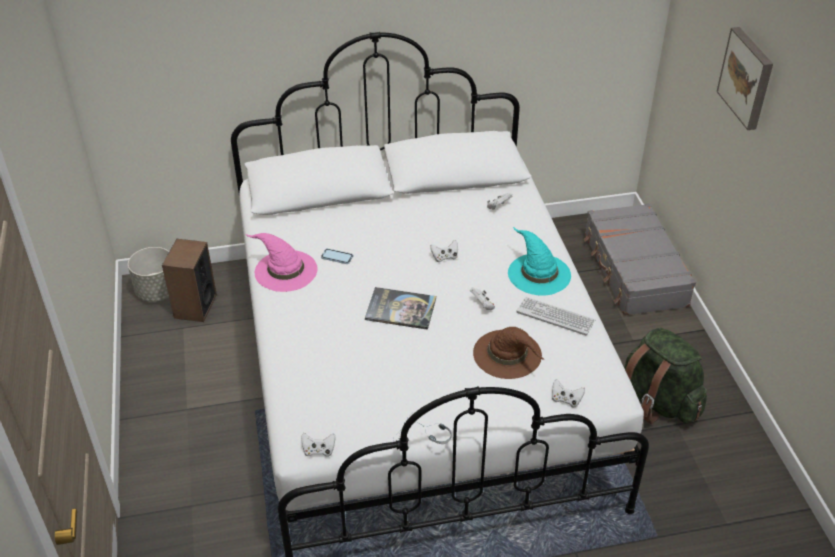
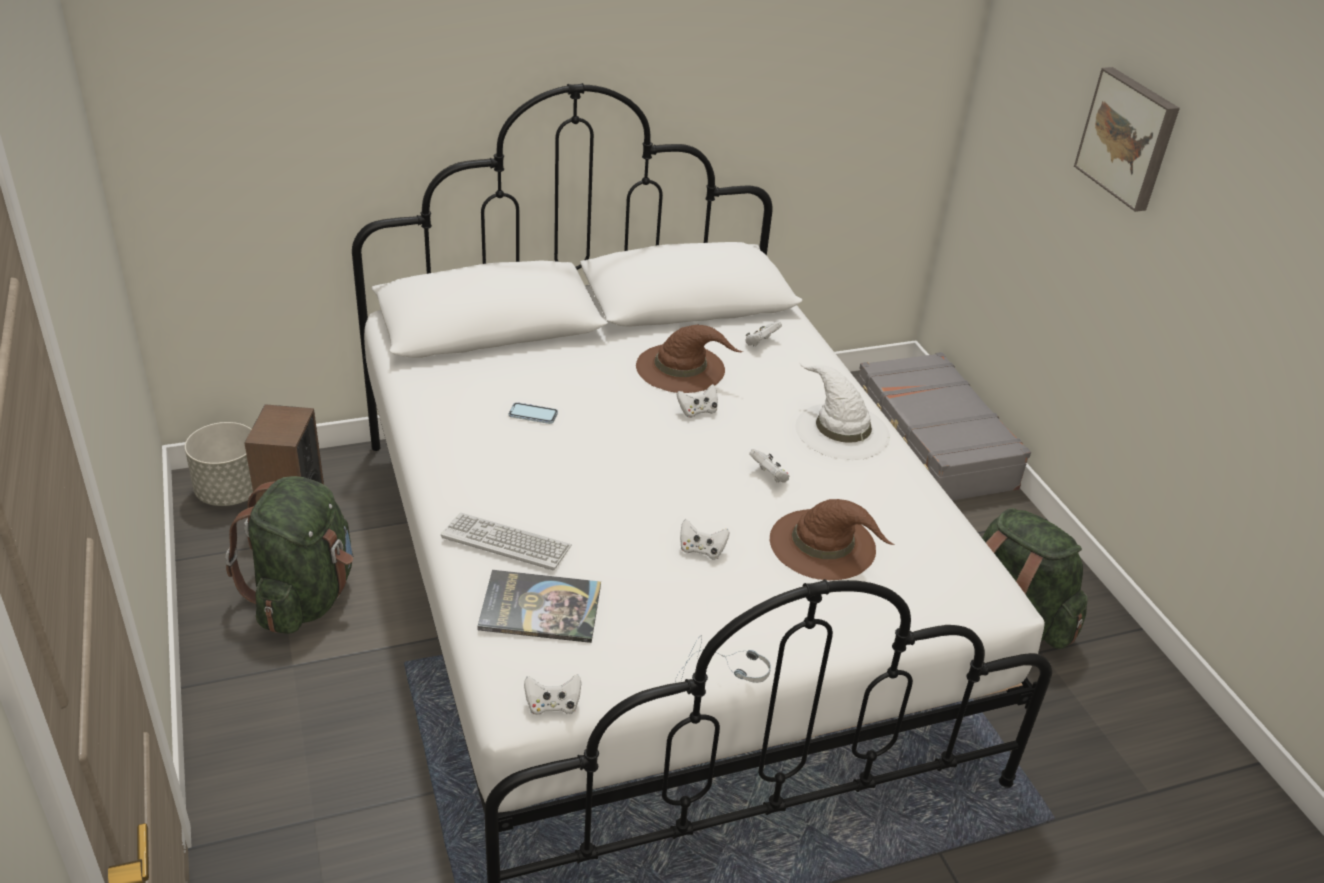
camera: 10 degrees left, 5 degrees down
pink hat [246,233,318,292] -> none
book [365,287,436,330] -> book moved to [477,570,601,643]
turquoise hat [508,227,571,296] -> white hat [795,362,890,460]
keyboard [516,297,595,335] -> keyboard moved to [441,513,572,570]
white game controller [552,379,585,407] -> white game controller moved to [680,519,729,560]
none -> green backpack [225,476,353,634]
none -> brown hat [636,325,743,393]

